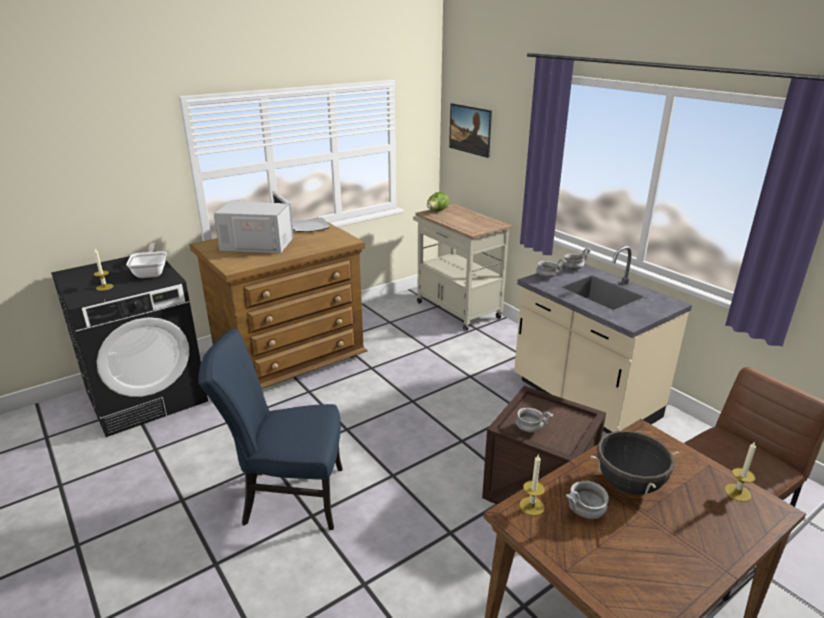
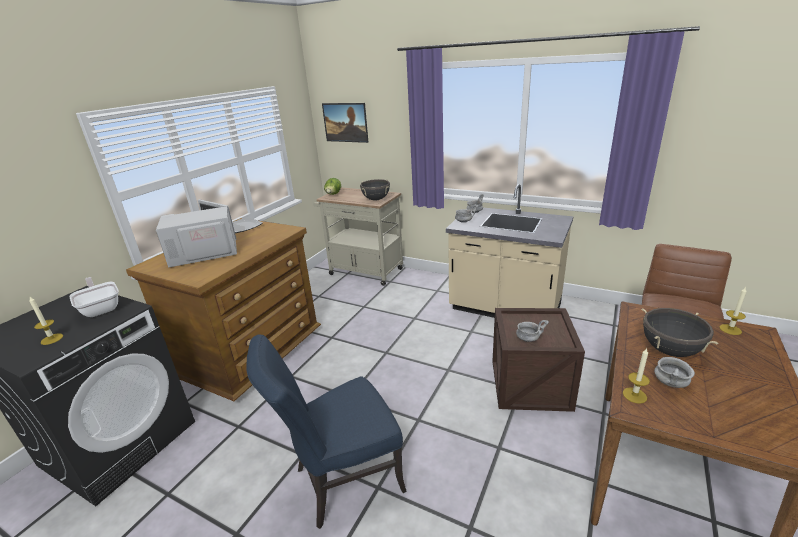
camera: 25 degrees left, 0 degrees up
none -> black cooking pot [360,179,390,200]

